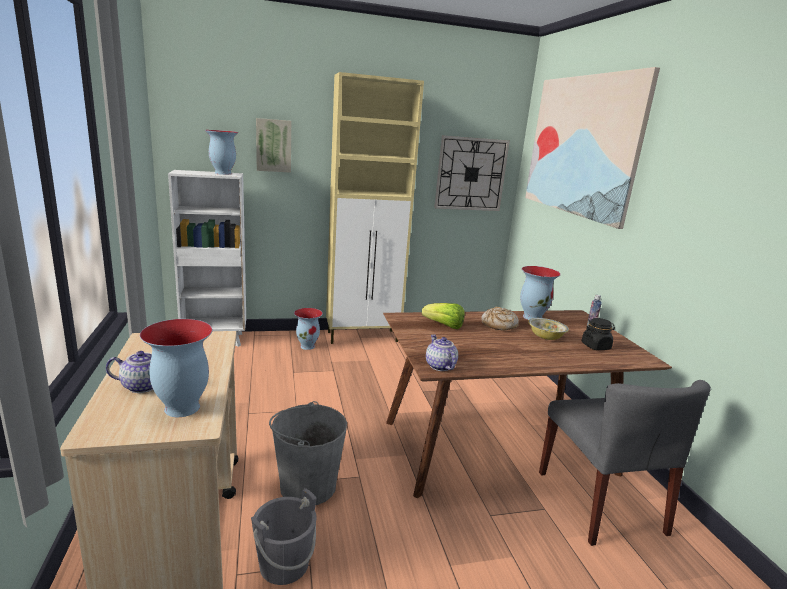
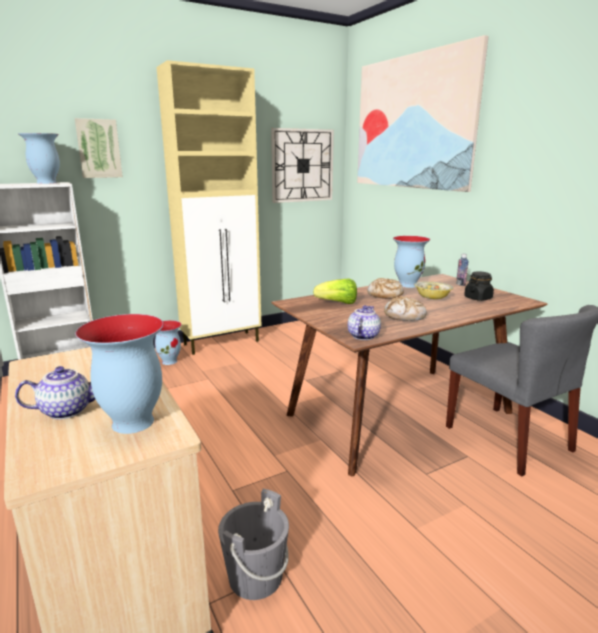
camera: 15 degrees left, 0 degrees up
grey bucket [269,401,347,505] -> none
teapot [426,334,458,371] -> teapot turned 60 degrees clockwise [348,305,381,340]
none -> bread [384,296,427,321]

